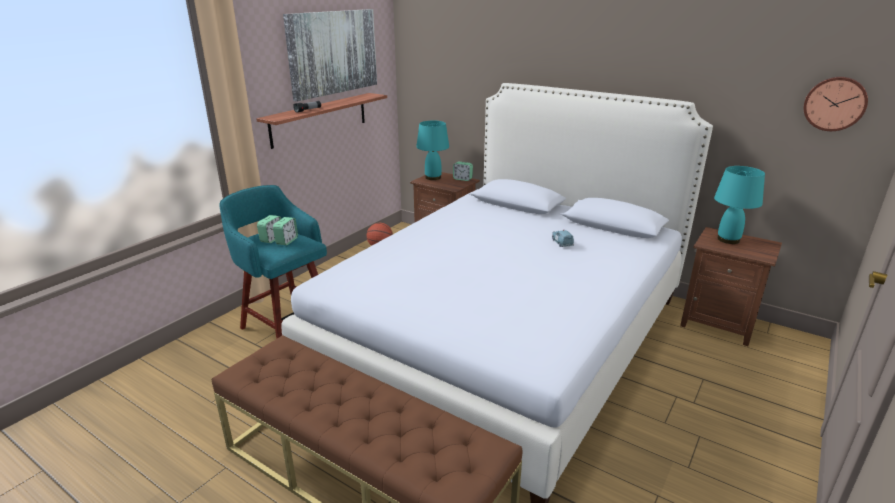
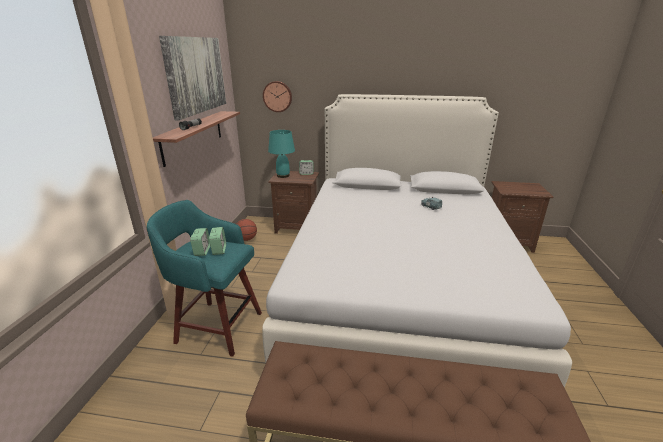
camera: 25 degrees left, 0 degrees up
turquoise table lamp [714,166,765,244] -> none
wall clock [804,77,868,131] -> wall clock moved to [263,81,292,112]

